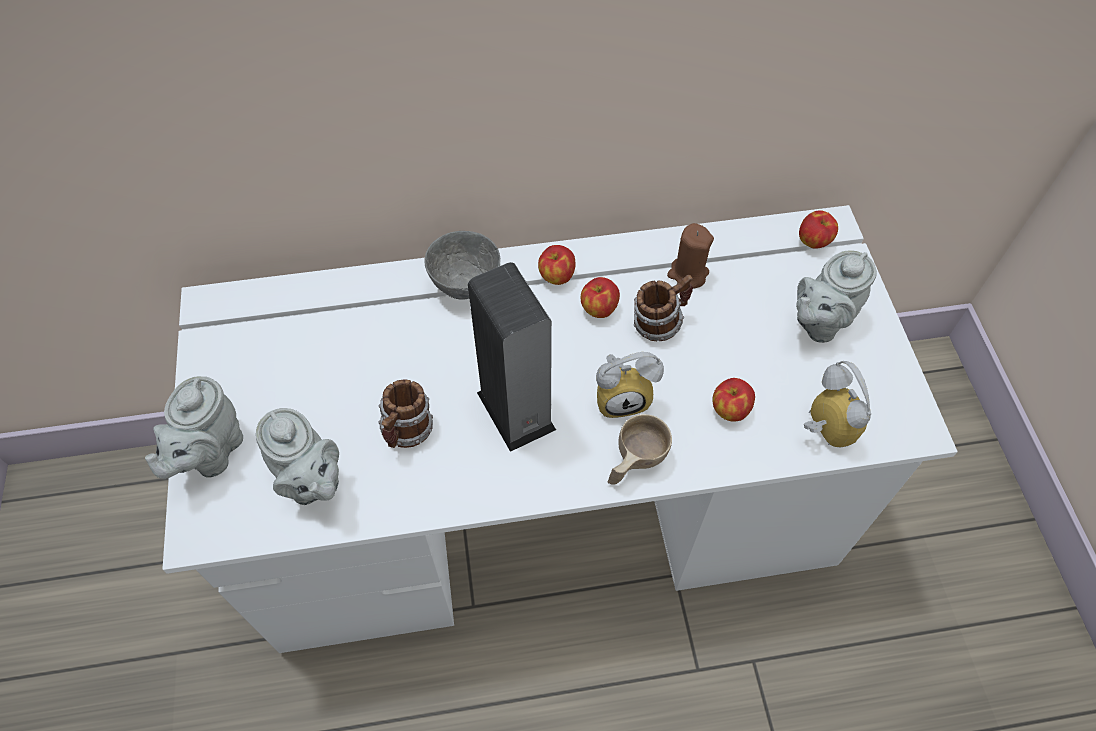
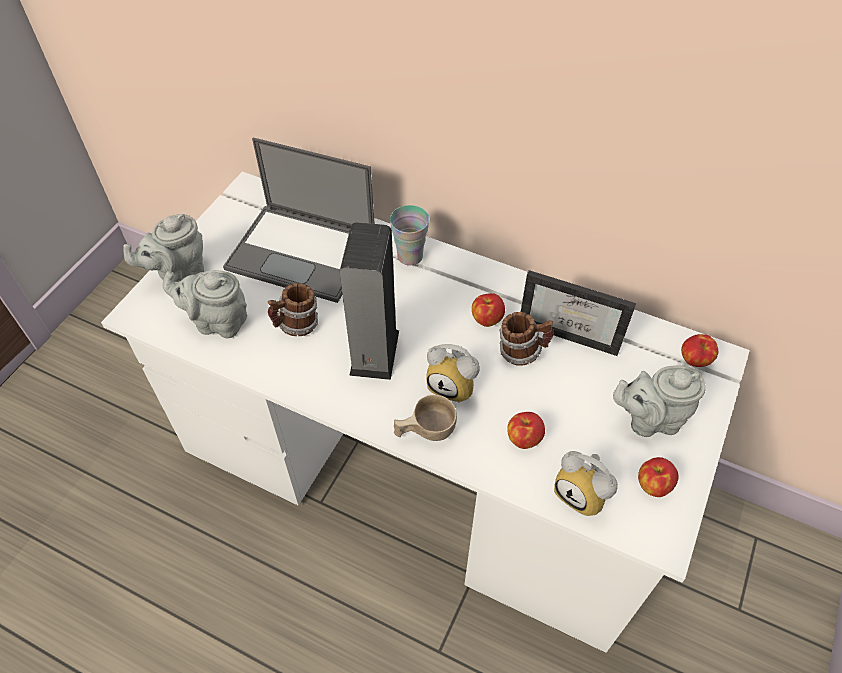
camera: 35 degrees right, 5 degrees down
grey teapot [256,408,339,505] -> grey teapot turned 105 degrees clockwise [162,270,247,338]
grey bowl [424,231,500,300] -> cup [390,205,429,266]
apple [538,245,575,285] -> apple moved to [638,457,679,497]
brown candle [667,223,714,288] -> picture frame [521,270,636,356]
alarm clock [804,361,871,448] -> alarm clock turned 120 degrees clockwise [554,451,618,516]
none -> laptop [223,137,375,303]

